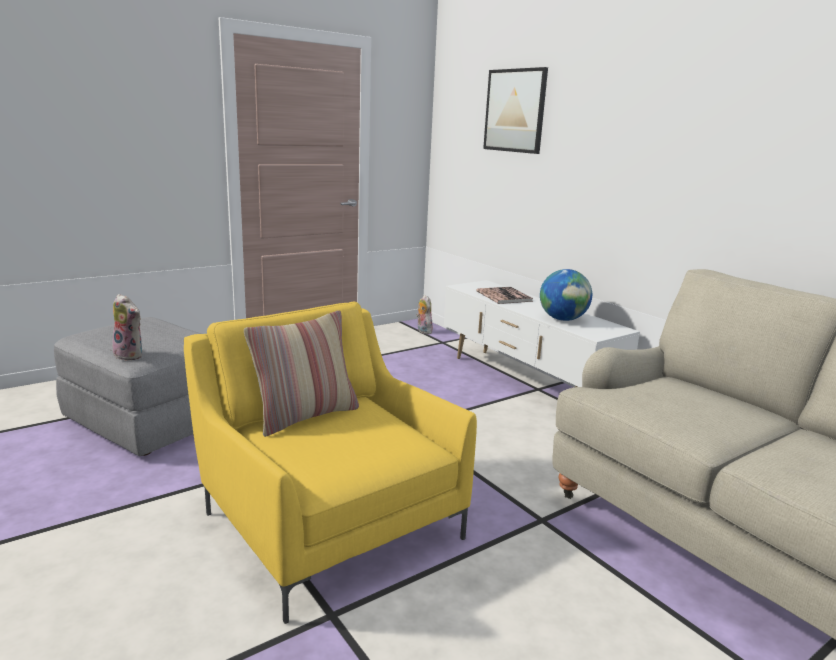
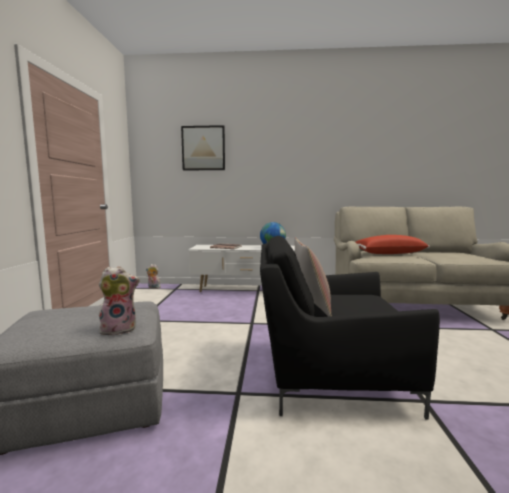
camera: 50 degrees left, 10 degrees down
yellow armchair [184,301,477,624] -> black armchair [260,236,440,420]
none -> red pillow [356,235,430,254]

